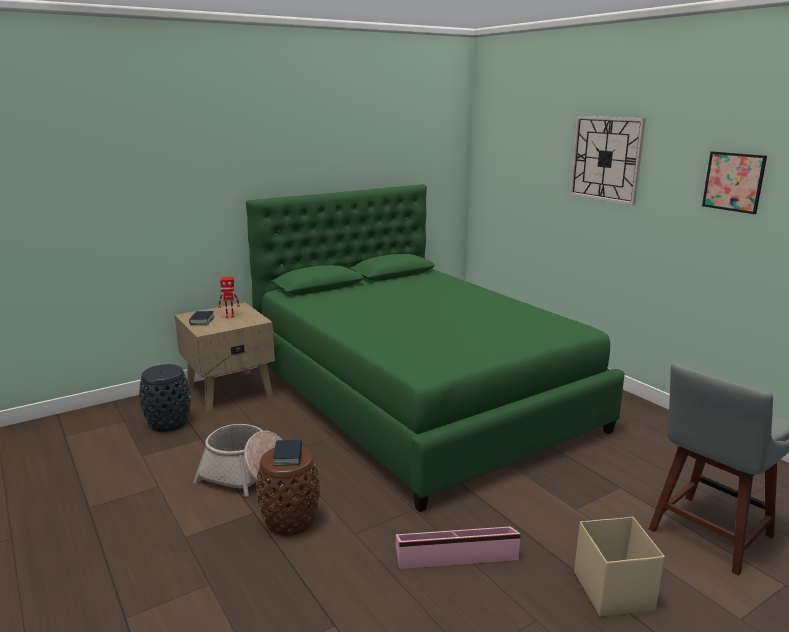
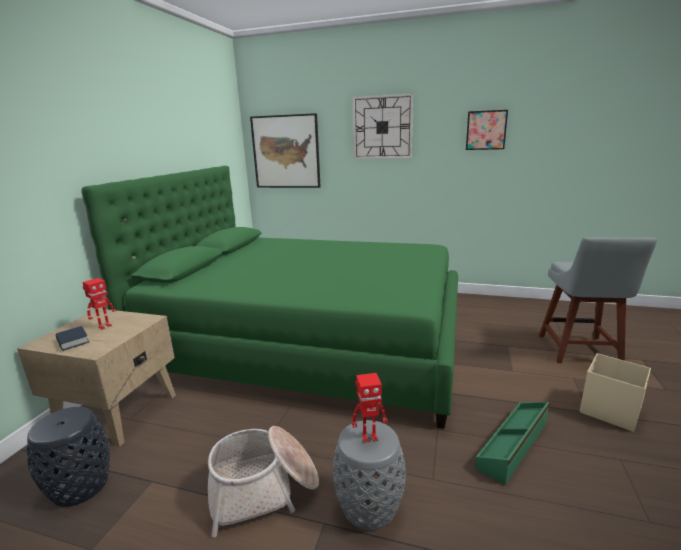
camera: 40 degrees left, 0 degrees up
brown stool [256,447,320,536] -> grey stool [333,420,406,531]
book [273,440,302,466] -> toy robot [352,373,388,443]
pink storage box [396,526,521,569] -> green storage box [475,402,550,485]
none -> picture [250,113,321,188]

